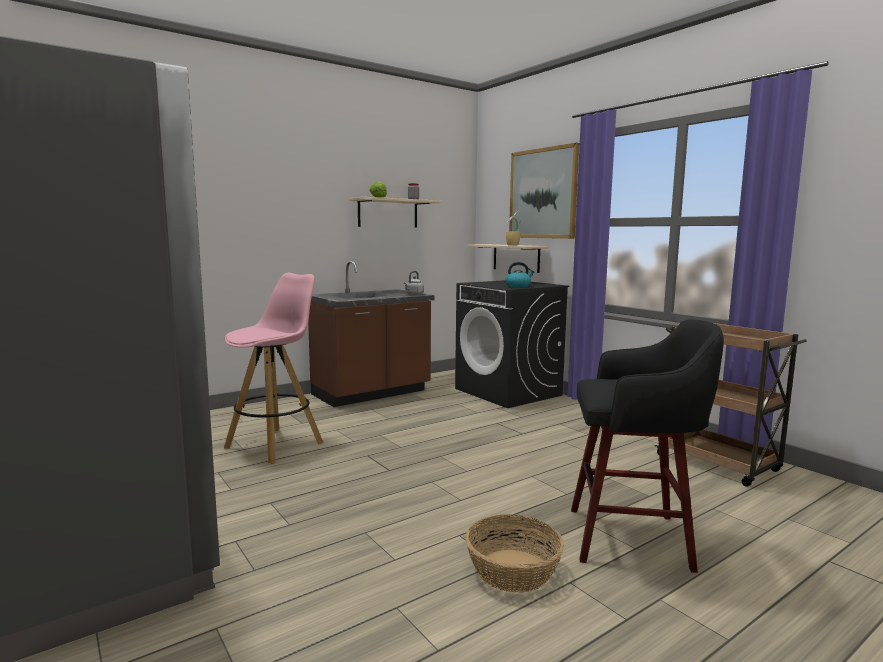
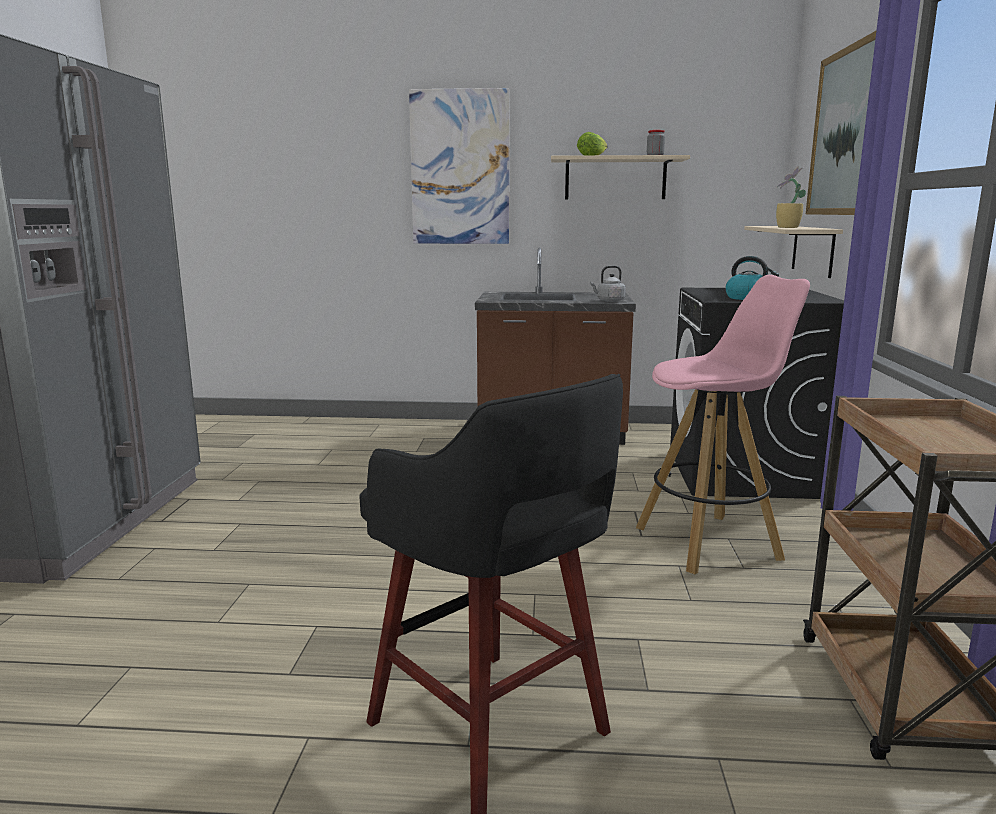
camera: 40 degrees right, 5 degrees up
pink stool [224,273,323,464] -> pink stool moved to [636,275,810,574]
basket [466,515,564,593] -> none
none -> picture [409,88,510,244]

